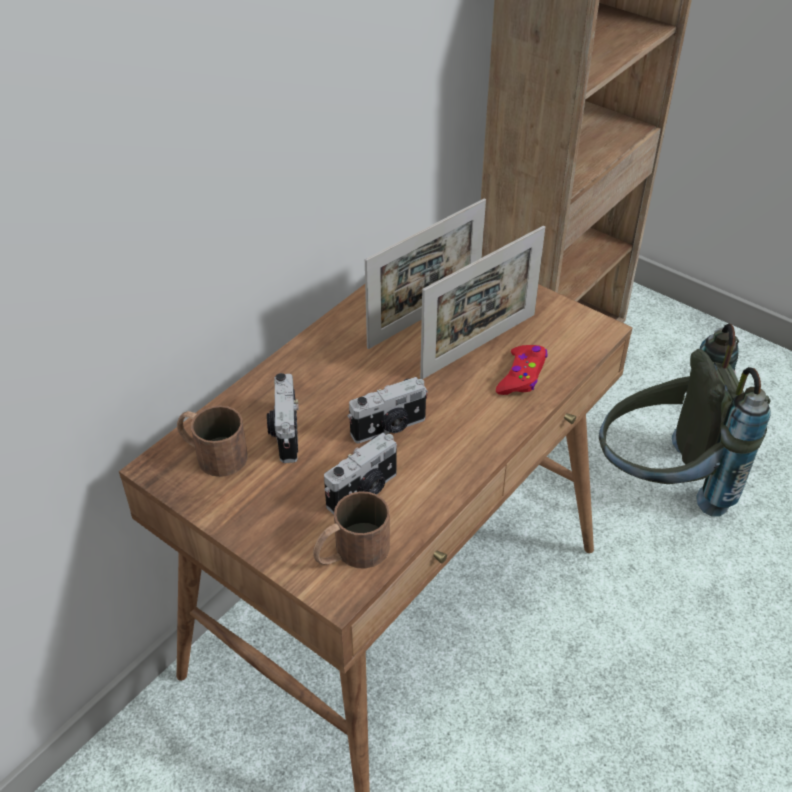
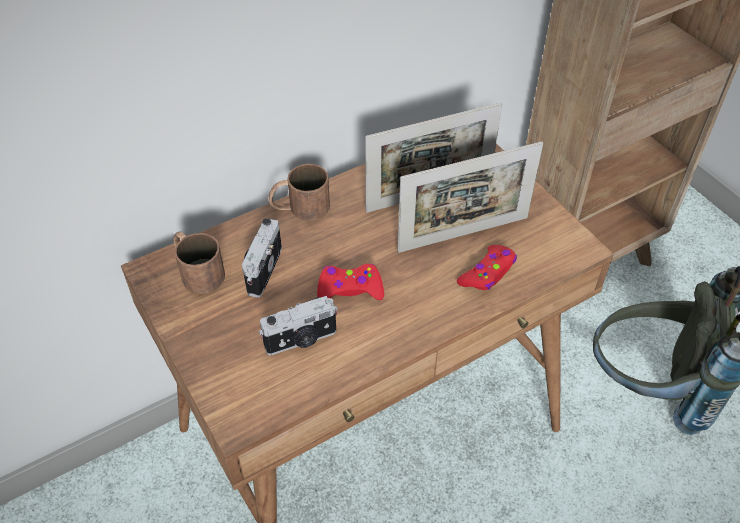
camera: 20 degrees right, 5 degrees up
brown mug [313,491,390,569] -> brown mug moved to [268,164,330,221]
camera [348,377,428,443] -> red game controller [317,264,384,300]

